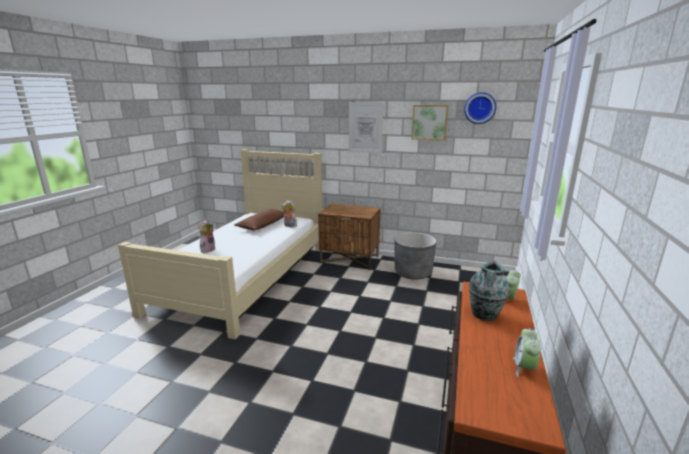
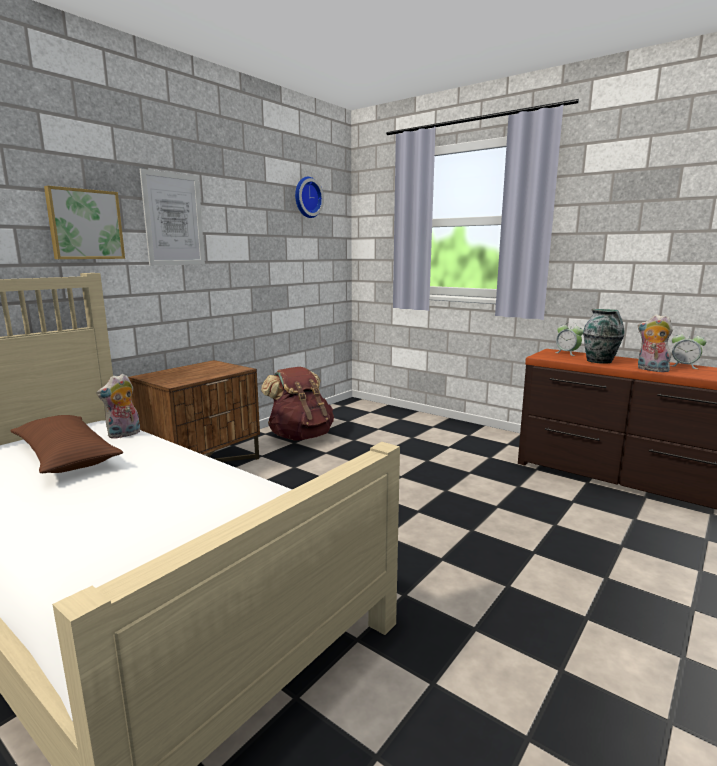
camera: 70 degrees left, 5 degrees down
plush toy [199,220,215,253] -> plush toy moved to [638,314,673,372]
grey planter [394,232,436,280] -> brown backpack [261,367,334,441]
picture [411,105,448,141] -> picture moved to [44,186,125,259]

